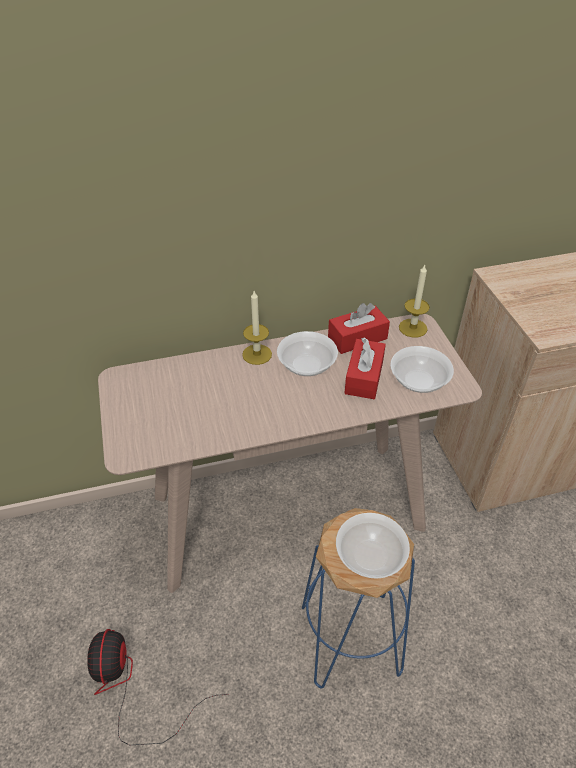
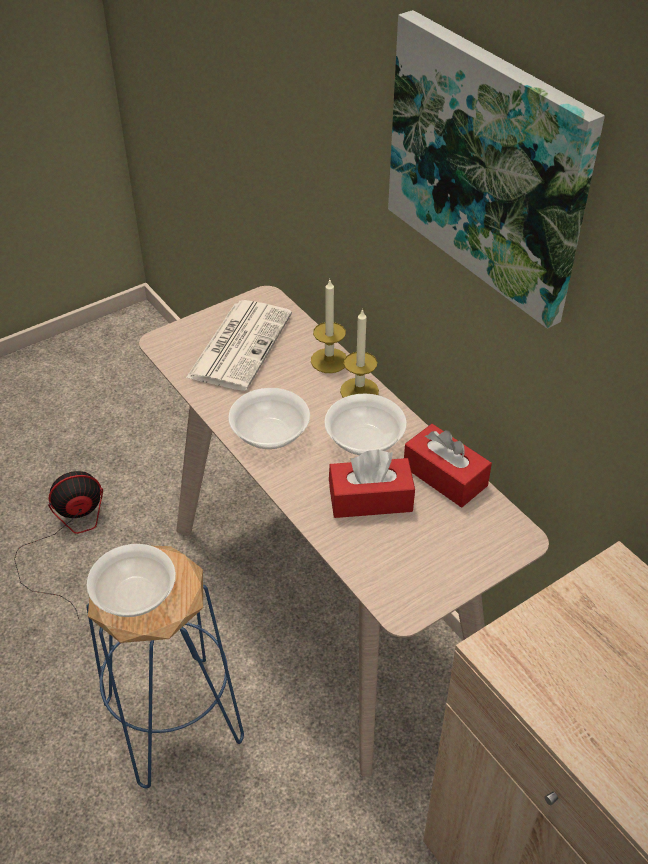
camera: 70 degrees right, 0 degrees up
bowl [390,346,454,393] -> bowl moved to [228,388,310,449]
candle [399,264,430,338] -> candle moved to [311,278,346,373]
none -> newspaper [186,300,292,391]
none -> picture [388,10,605,329]

